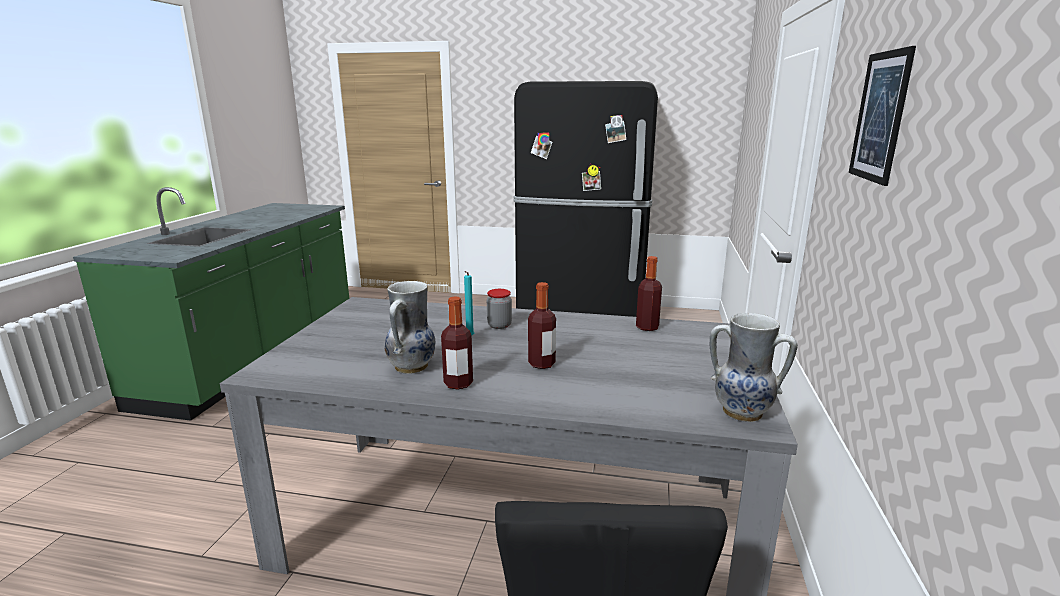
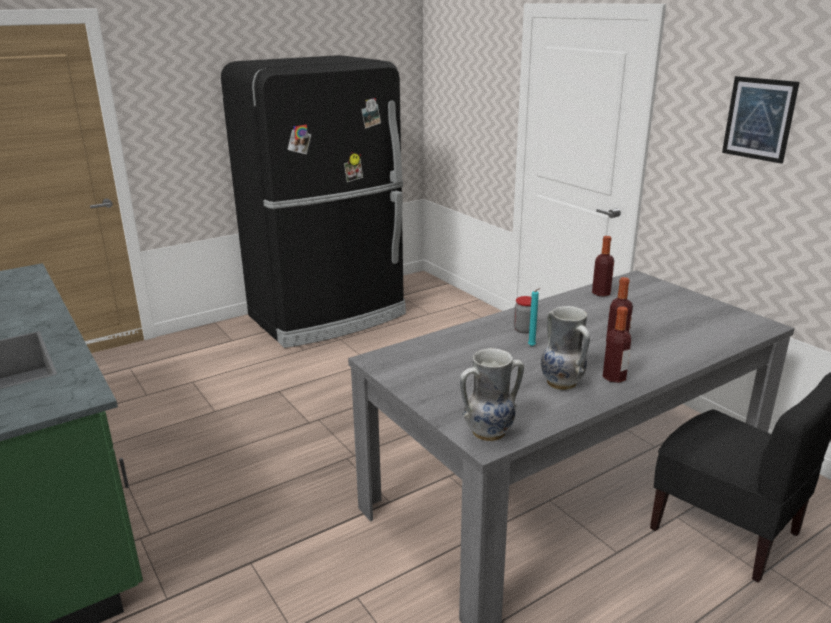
camera: 45 degrees left, 5 degrees up
vase [710,313,798,422] -> vase moved to [460,348,524,441]

